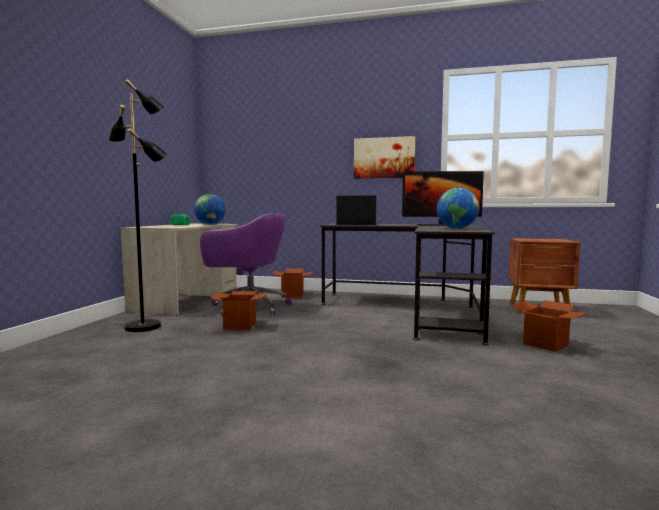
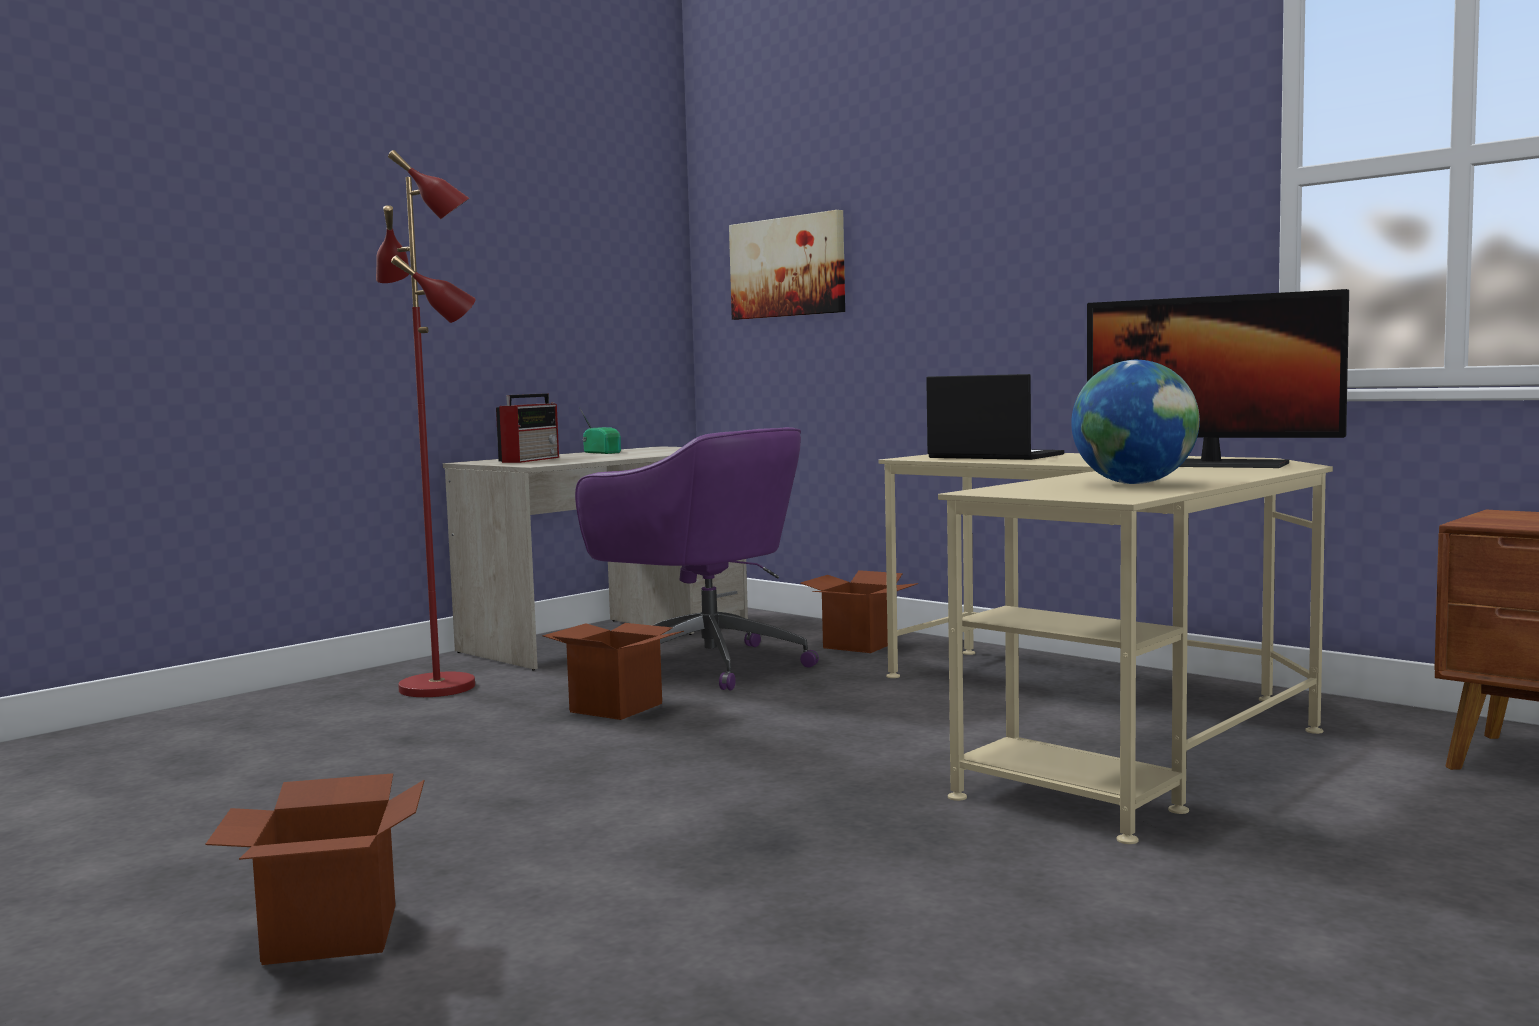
camera: 30 degrees right, 0 degrees up
black floor lamp [107,79,167,332] -> red floor lamp [376,150,476,697]
globe [194,194,226,225] -> none
black desk [320,224,495,345] -> beige desk [879,453,1333,844]
picture [354,136,415,179] -> picture moved to [729,210,845,320]
cardboard box [511,300,588,352] -> cardboard box moved to [205,773,425,965]
none -> radio [496,393,559,463]

